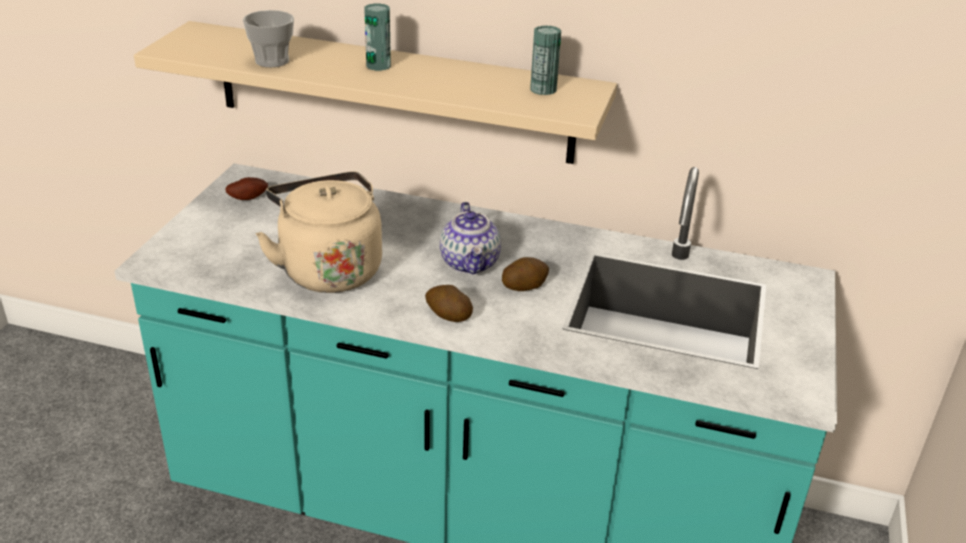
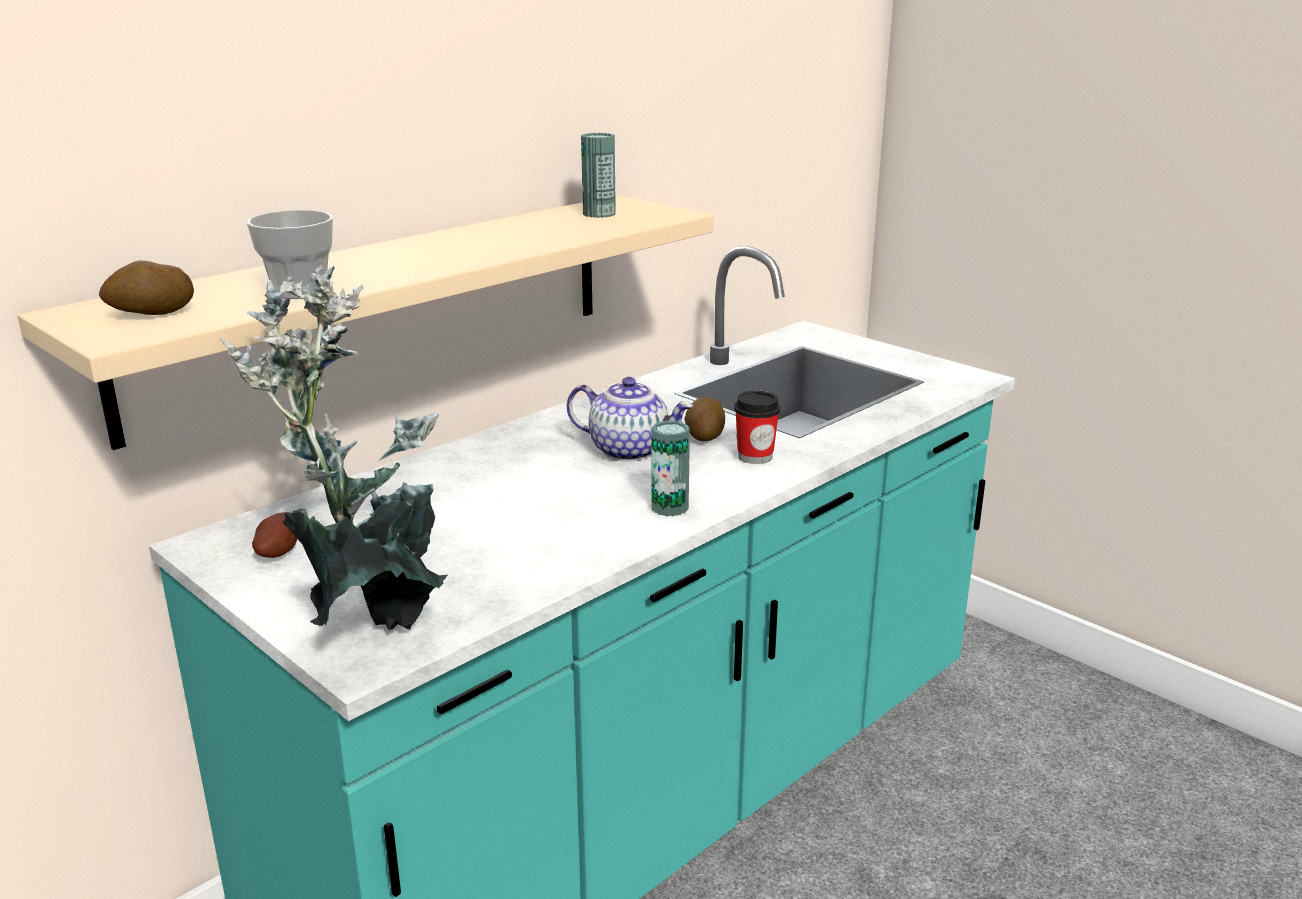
camera: 60 degrees left, 10 degrees down
beige kettle [256,171,382,293] -> none
can [364,3,391,71] -> can moved to [652,421,690,516]
potato [425,285,473,322] -> potato moved to [99,260,194,315]
none -> potted plant [220,265,448,630]
none -> cup [734,391,780,464]

